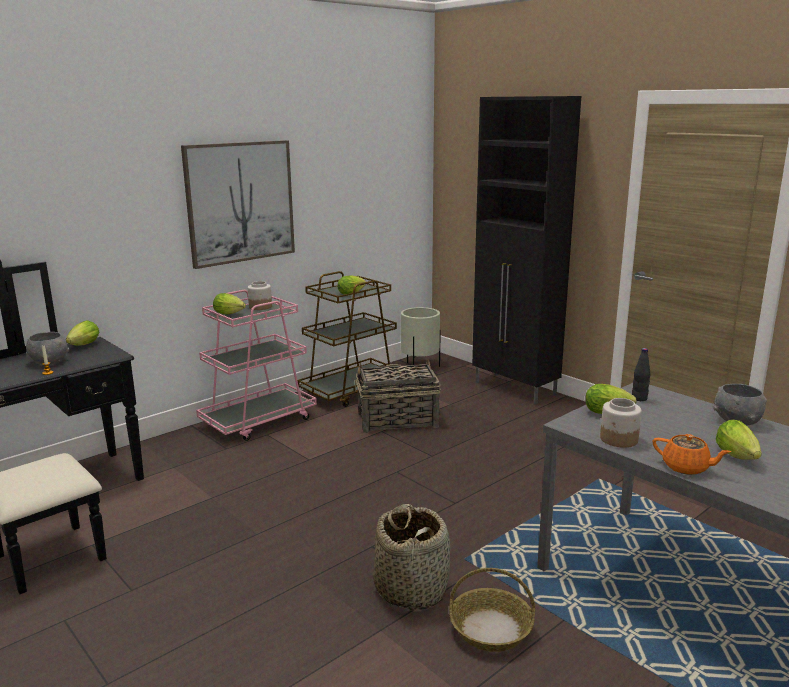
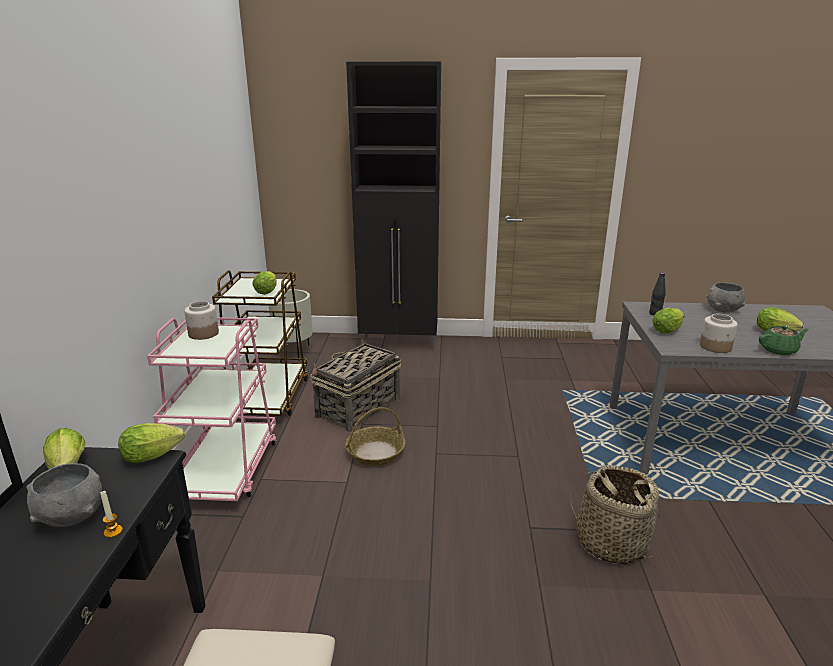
camera: 45 degrees left, 5 degrees up
picture [181,140,295,269] -> none
lettuce [213,293,246,315] -> lettuce moved to [118,423,185,463]
basket [449,568,535,652] -> basket moved to [345,407,405,466]
orange teapot [653,434,731,475] -> green teapot [759,325,809,355]

